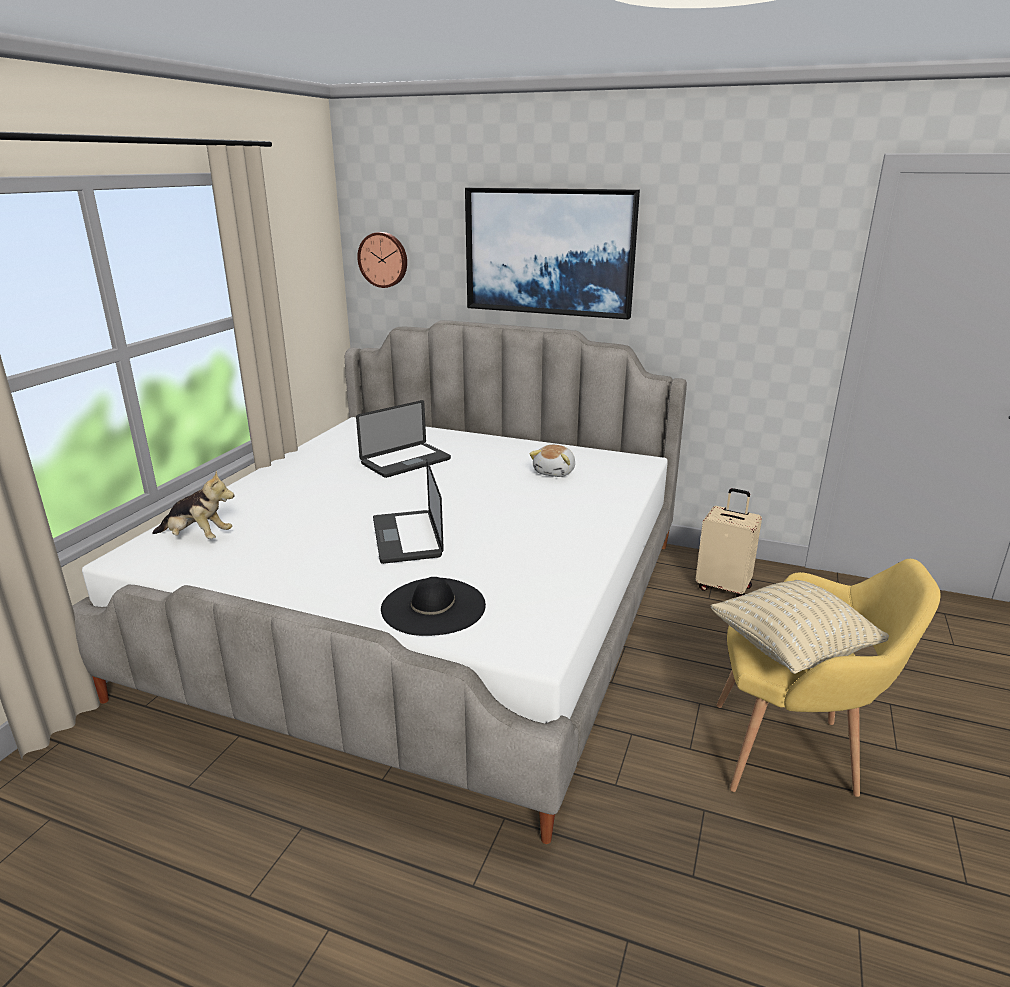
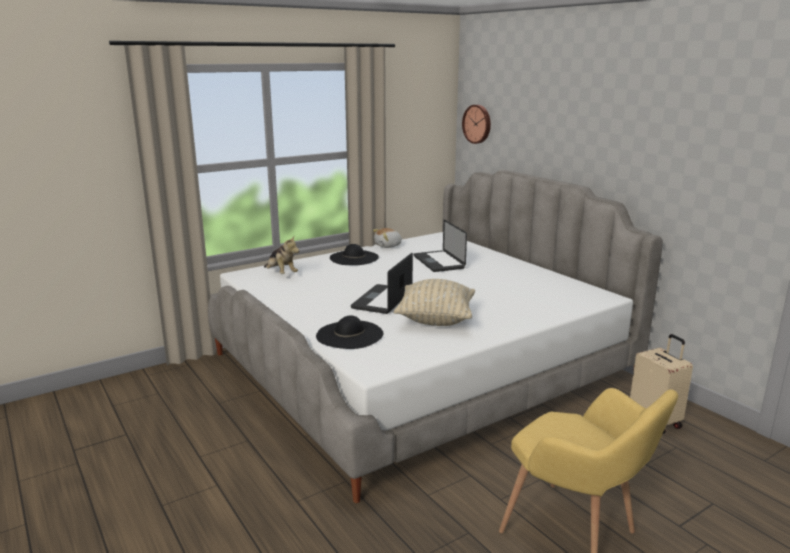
camera: 35 degrees right, 5 degrees down
laptop [356,400,451,478] -> laptop turned 75 degrees clockwise [414,220,467,272]
picture [465,187,640,319] -> none
plush toy [530,445,575,477] -> plush toy moved to [374,228,402,248]
beige pillow [711,580,889,674] -> beige pillow moved to [394,279,475,326]
none -> black hat [330,244,379,265]

